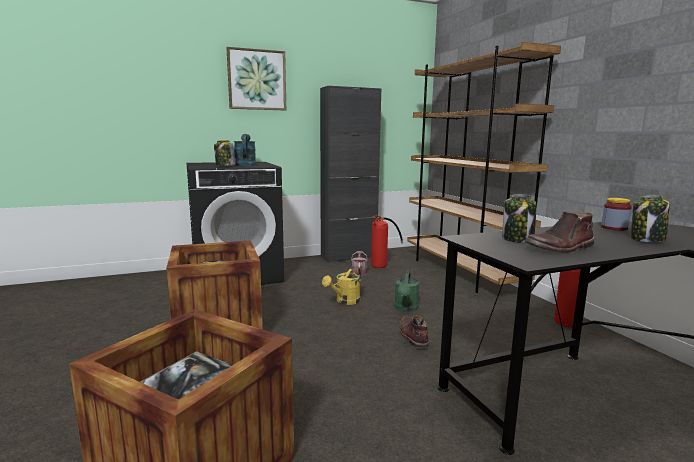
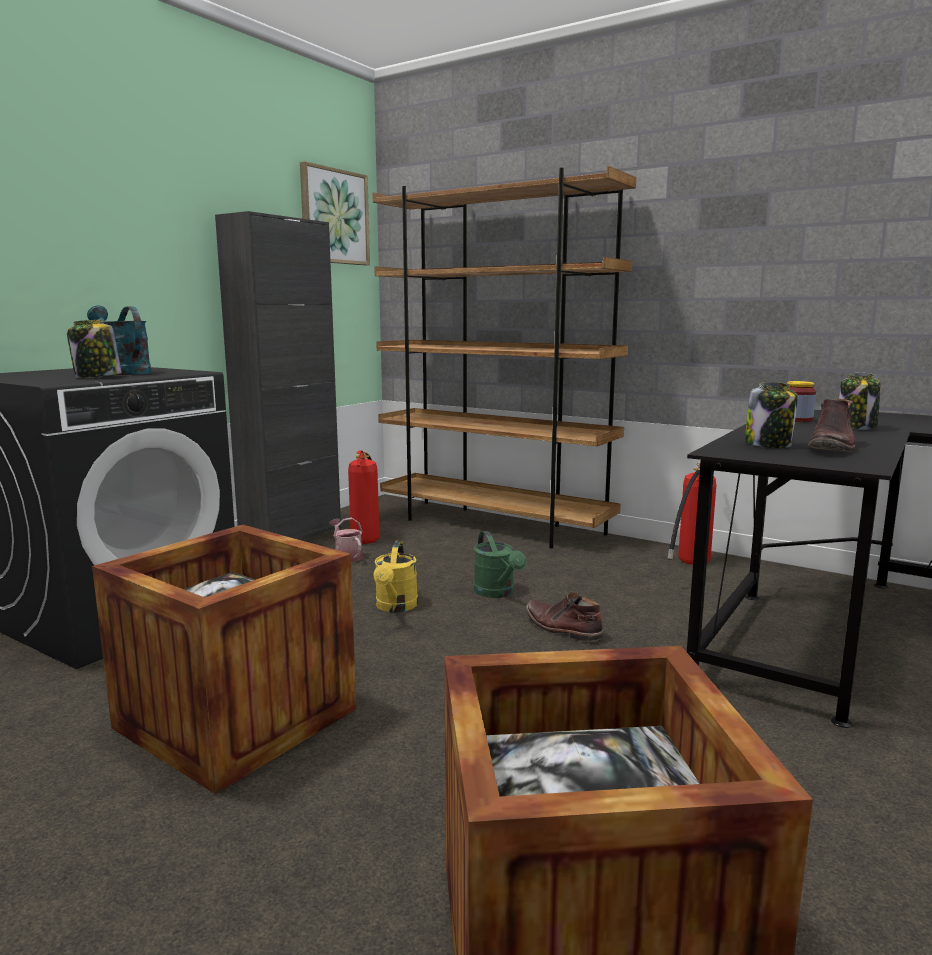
camera: 35 degrees left, 0 degrees up
picture [227,47,286,110] -> picture moved to [300,161,370,265]

